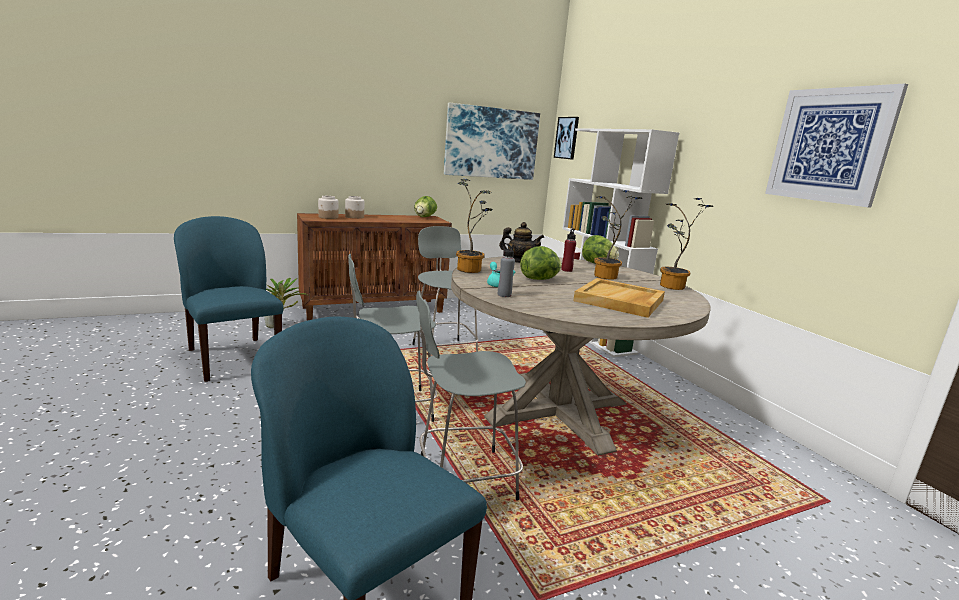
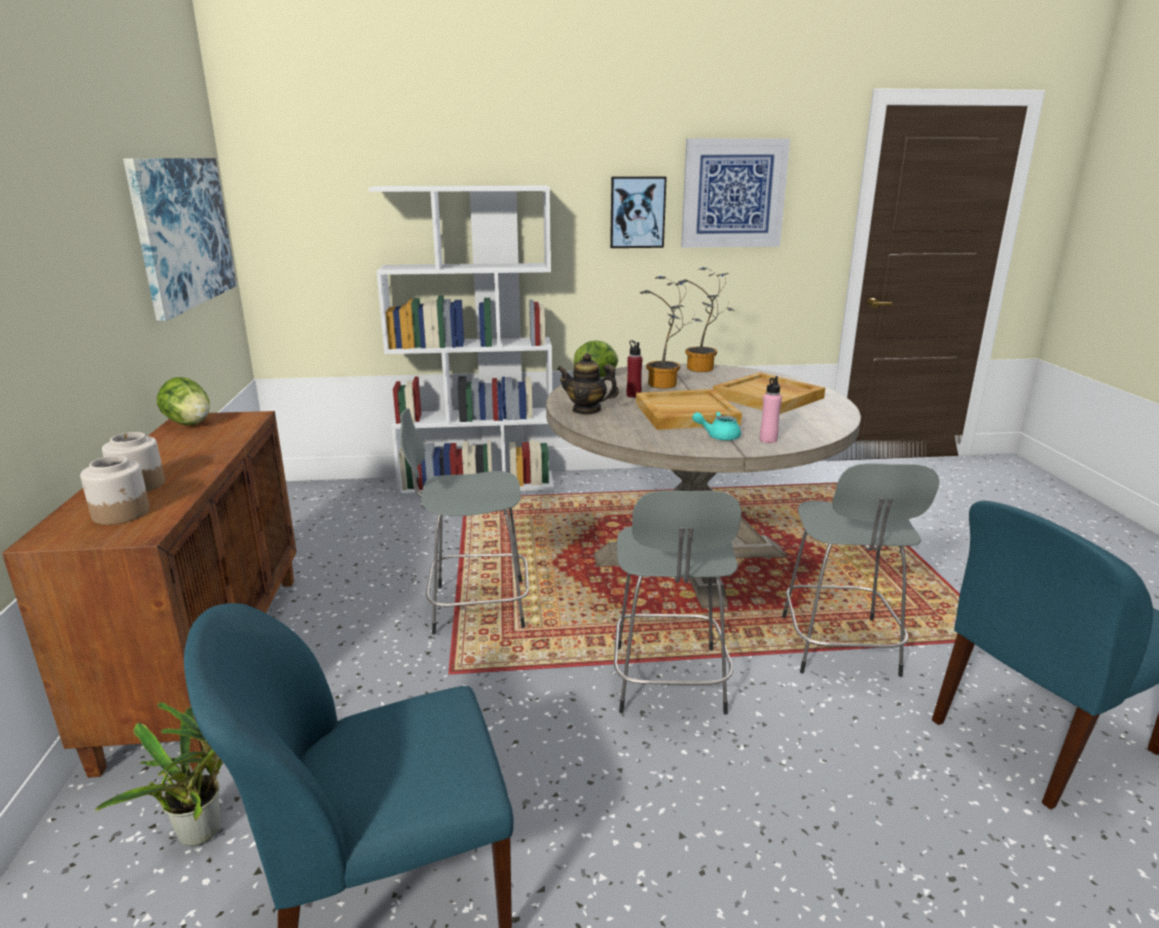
camera: 70 degrees left, 5 degrees up
potted plant [456,179,493,273] -> none
grey bottle [498,243,515,297] -> pink bottle [760,376,782,443]
teapot [499,222,544,263] -> teapot turned 105 degrees counterclockwise [557,353,619,415]
lettuce [520,246,562,280] -> beige tray [636,389,742,430]
picture [554,117,579,160] -> picture moved to [610,176,667,248]

